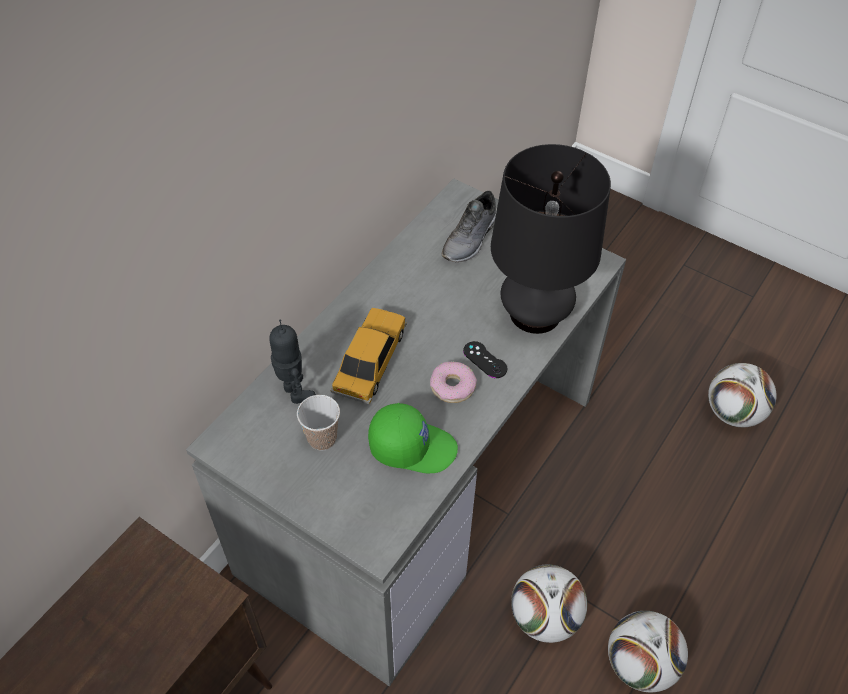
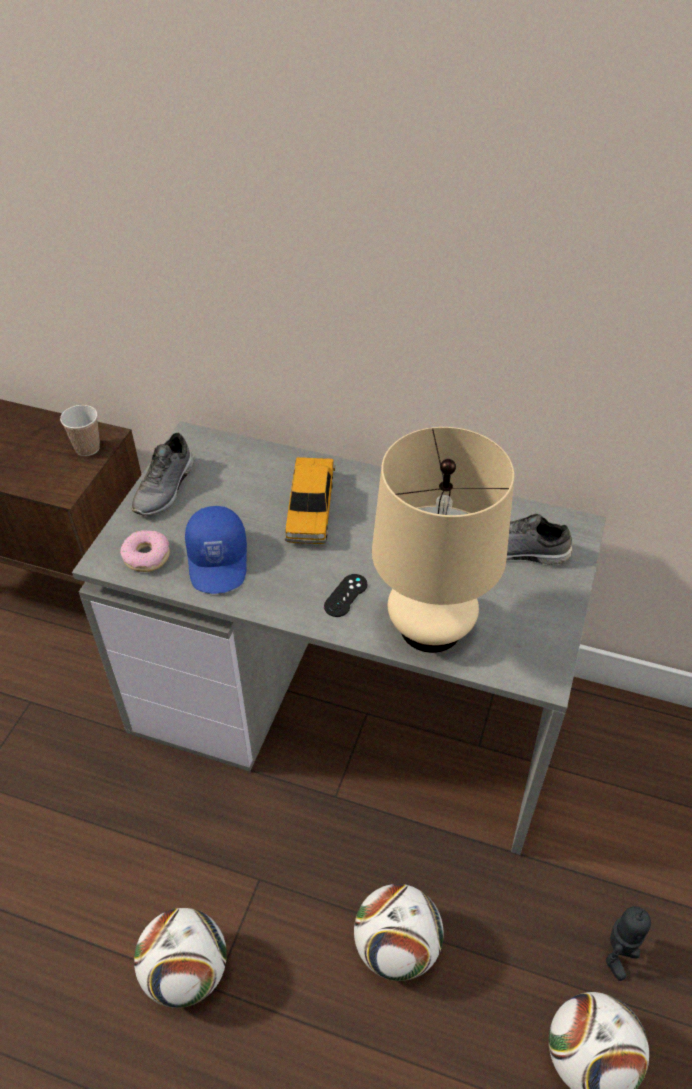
camera: 75 degrees right, 5 degrees down
toy robot [269,319,316,404] -> toy robot moved to [606,906,651,981]
cup [297,395,340,451] -> cup moved to [60,405,100,456]
toy car [331,308,406,405] -> toy car turned 90 degrees clockwise [285,457,335,544]
green cap [368,403,458,473] -> blue cap [185,506,247,594]
donut [430,362,477,403] -> donut moved to [120,530,170,572]
black table lamp [491,144,611,334] -> beige table lamp [372,427,514,653]
football [511,564,587,643] -> football moved to [354,884,444,981]
none -> grey shoe [132,433,194,516]

